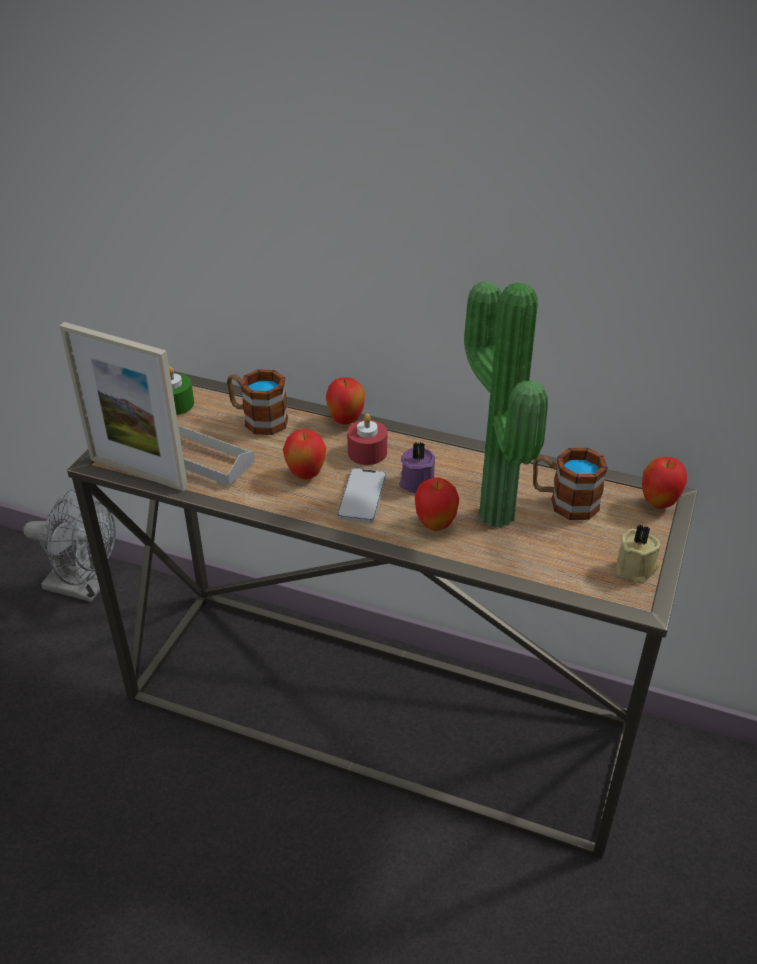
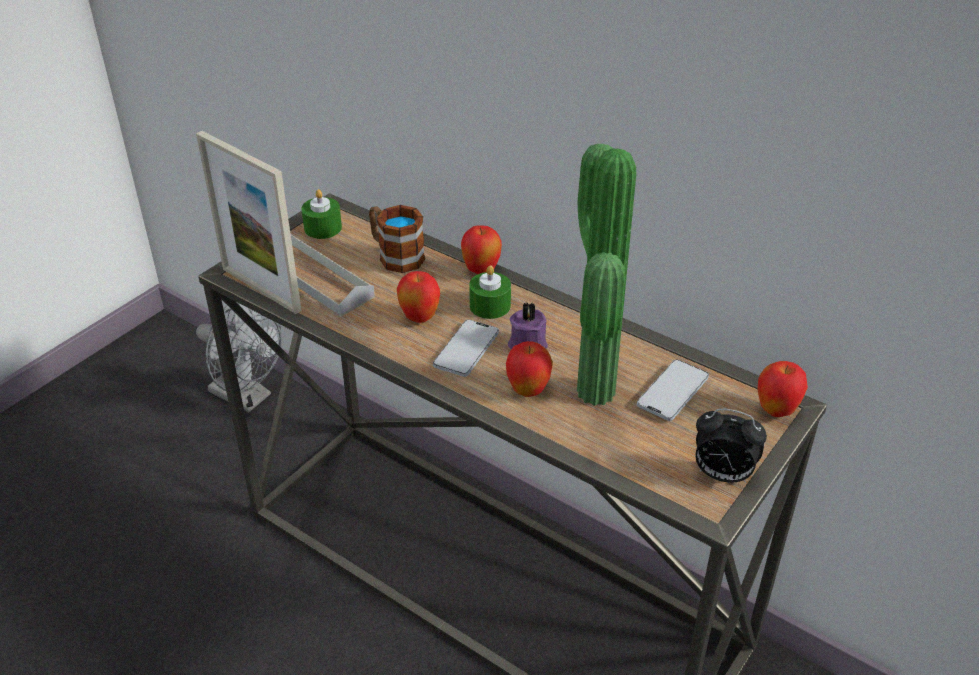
camera: 15 degrees right, 0 degrees up
red candle [347,414,387,465] -> green candle [469,265,511,319]
mug [533,448,608,520] -> phone [637,359,709,421]
beige candle [616,525,661,583] -> alarm clock [696,408,767,483]

